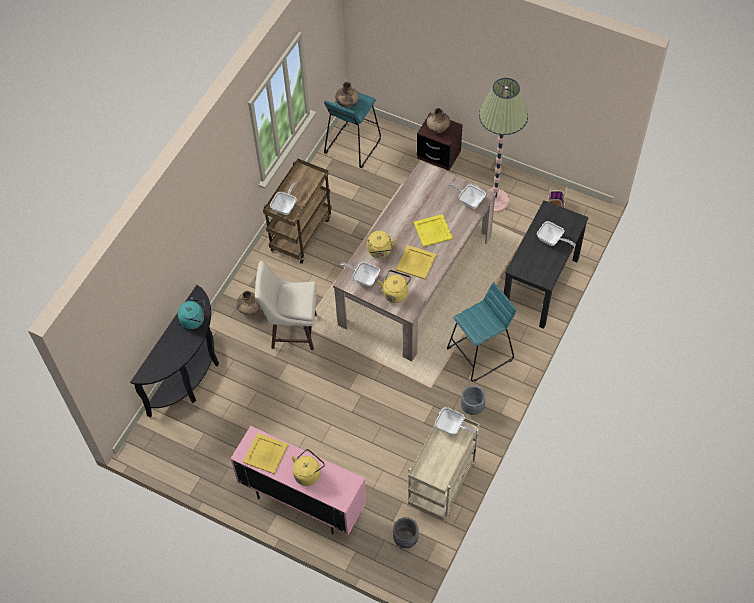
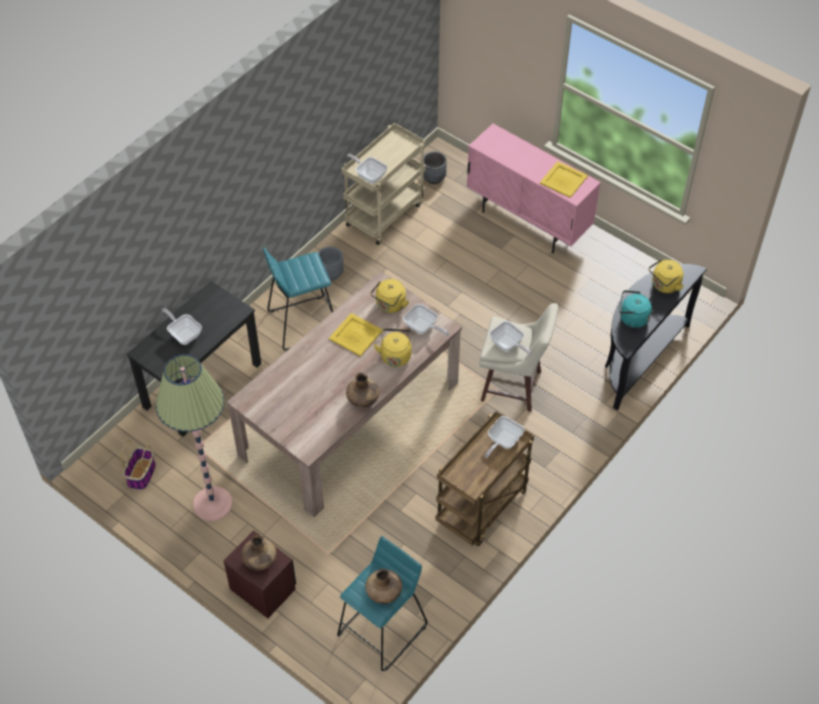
camera: 170 degrees left, 5 degrees down
brown vase [236,291,260,315] -> brown vase moved to [346,372,379,408]
yellow kettle [292,449,325,486] -> yellow kettle moved to [649,259,684,293]
yellow tray [414,214,453,247] -> none
frying pan [449,182,486,209] -> frying pan moved to [489,321,531,356]

